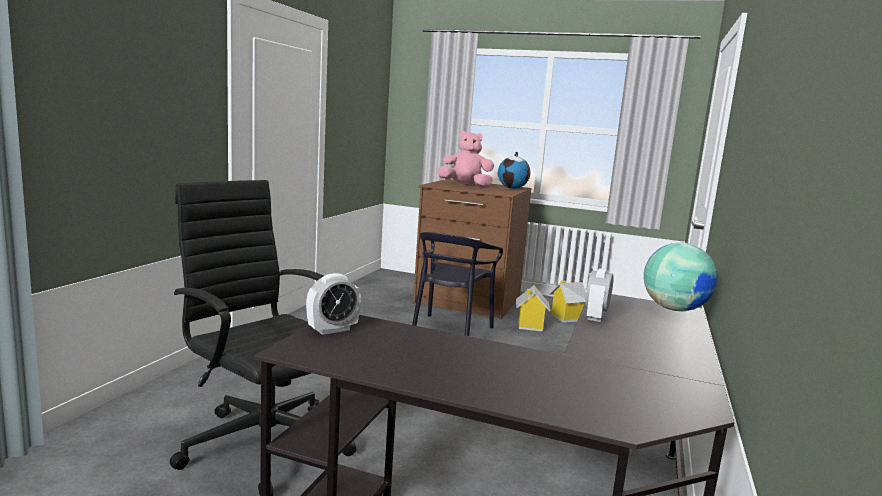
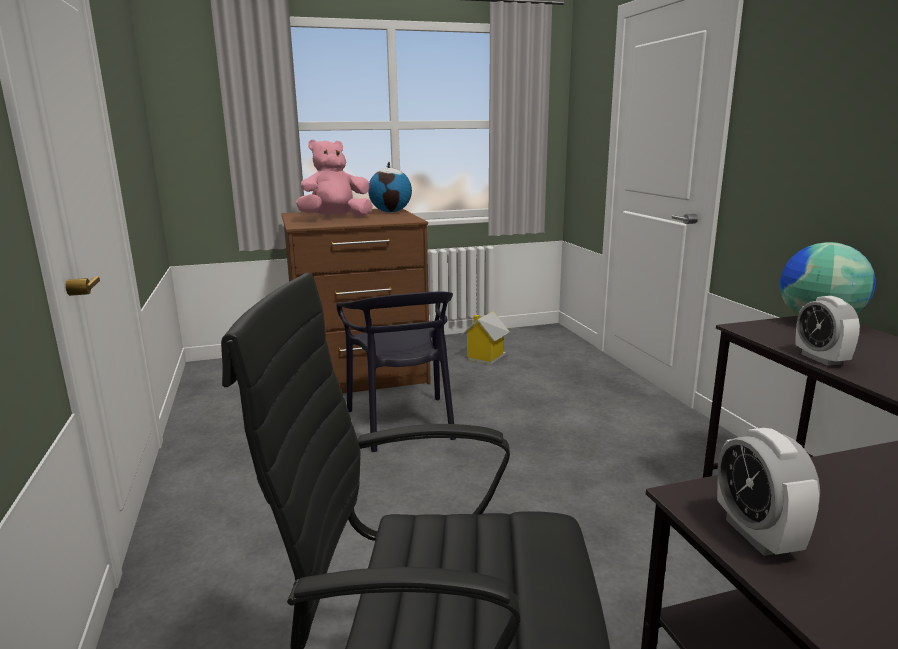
camera: 35 degrees left, 5 degrees up
alarm clock [306,273,361,335] -> alarm clock turned 150 degrees clockwise [717,428,820,556]
toy house [516,285,550,332] -> none

